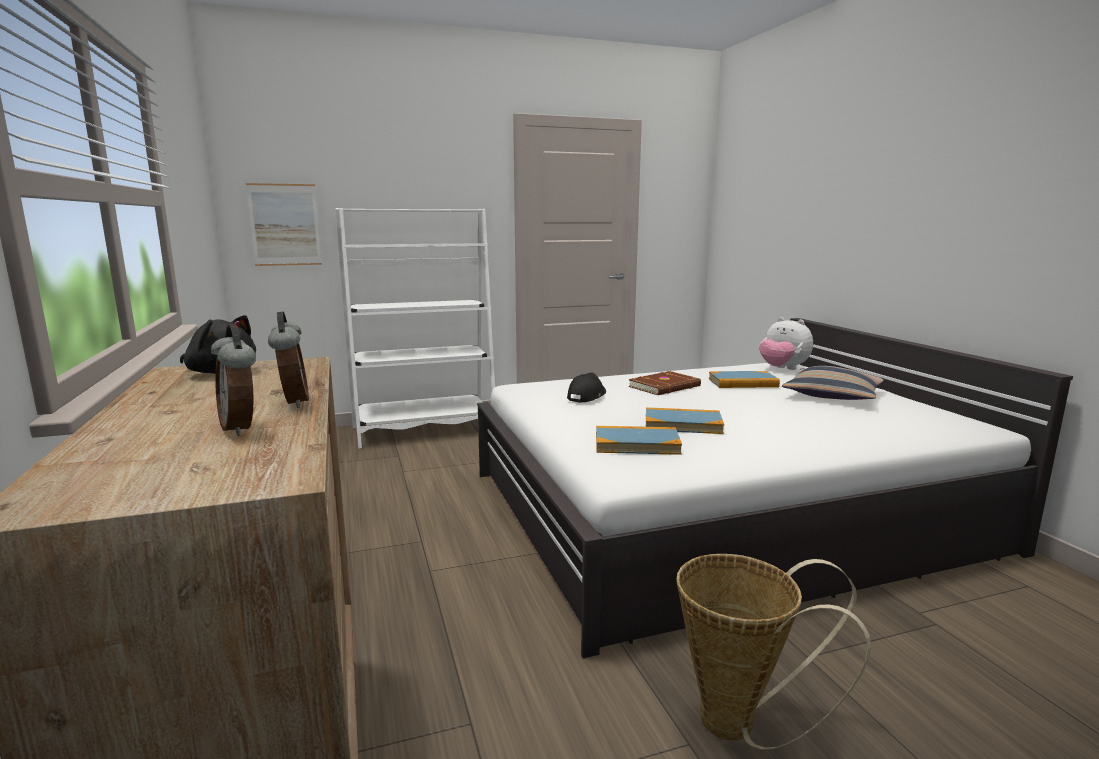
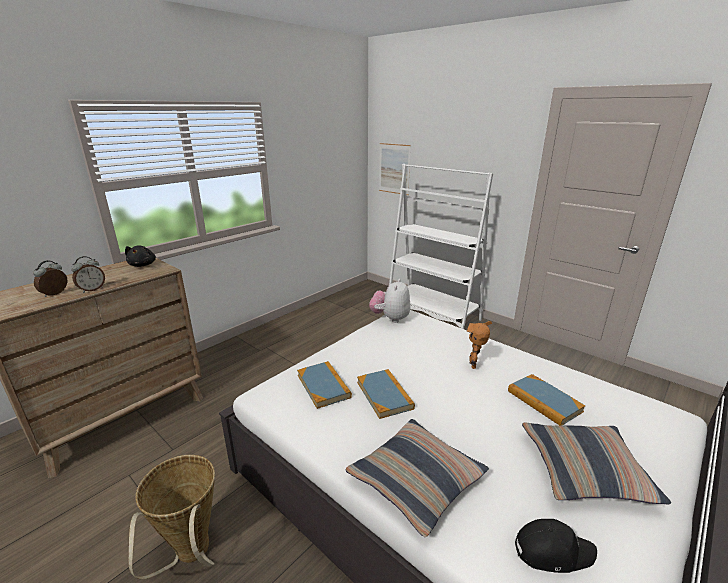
camera: 60 degrees right, 10 degrees up
black cap [567,373,606,402] -> black cap moved to [515,519,597,573]
brown book [628,371,701,395] -> toy robot [467,321,492,369]
plush toy [759,317,813,370] -> plush toy moved to [369,279,411,323]
none -> pillow [346,419,489,537]

